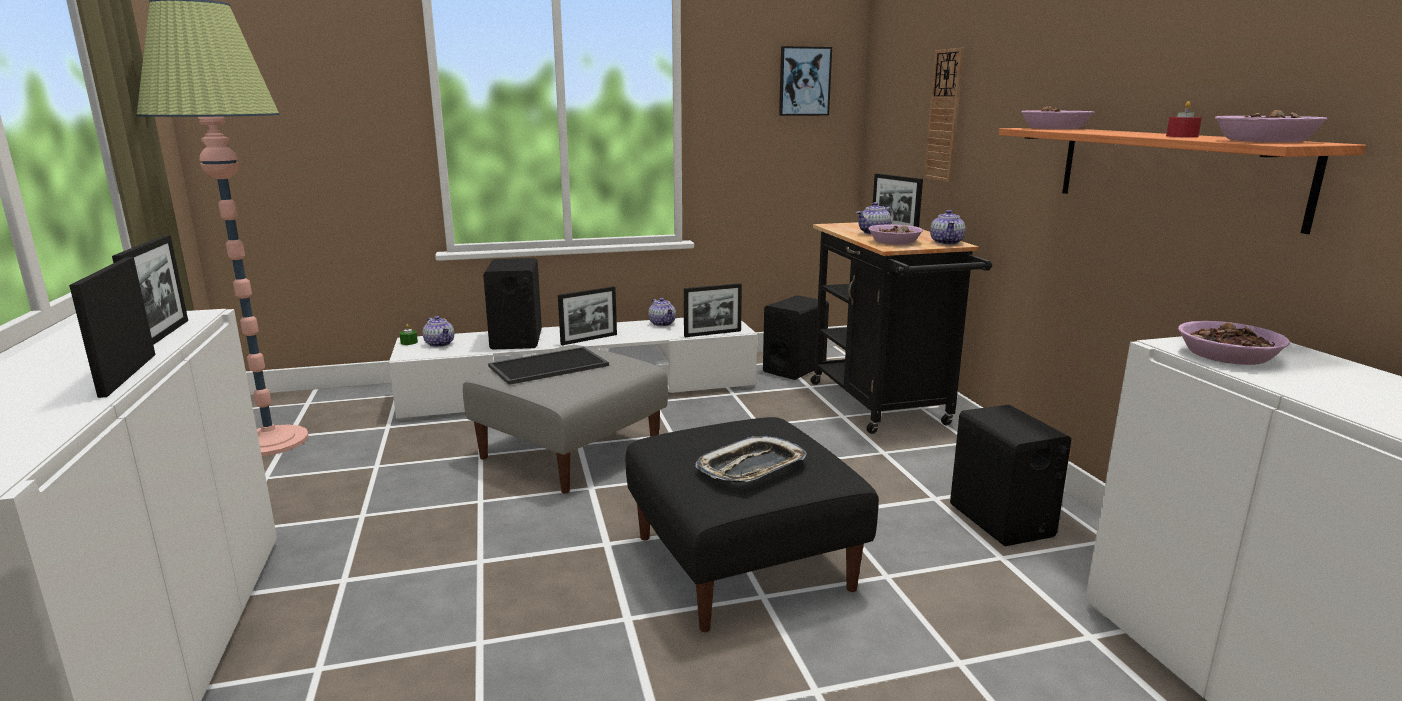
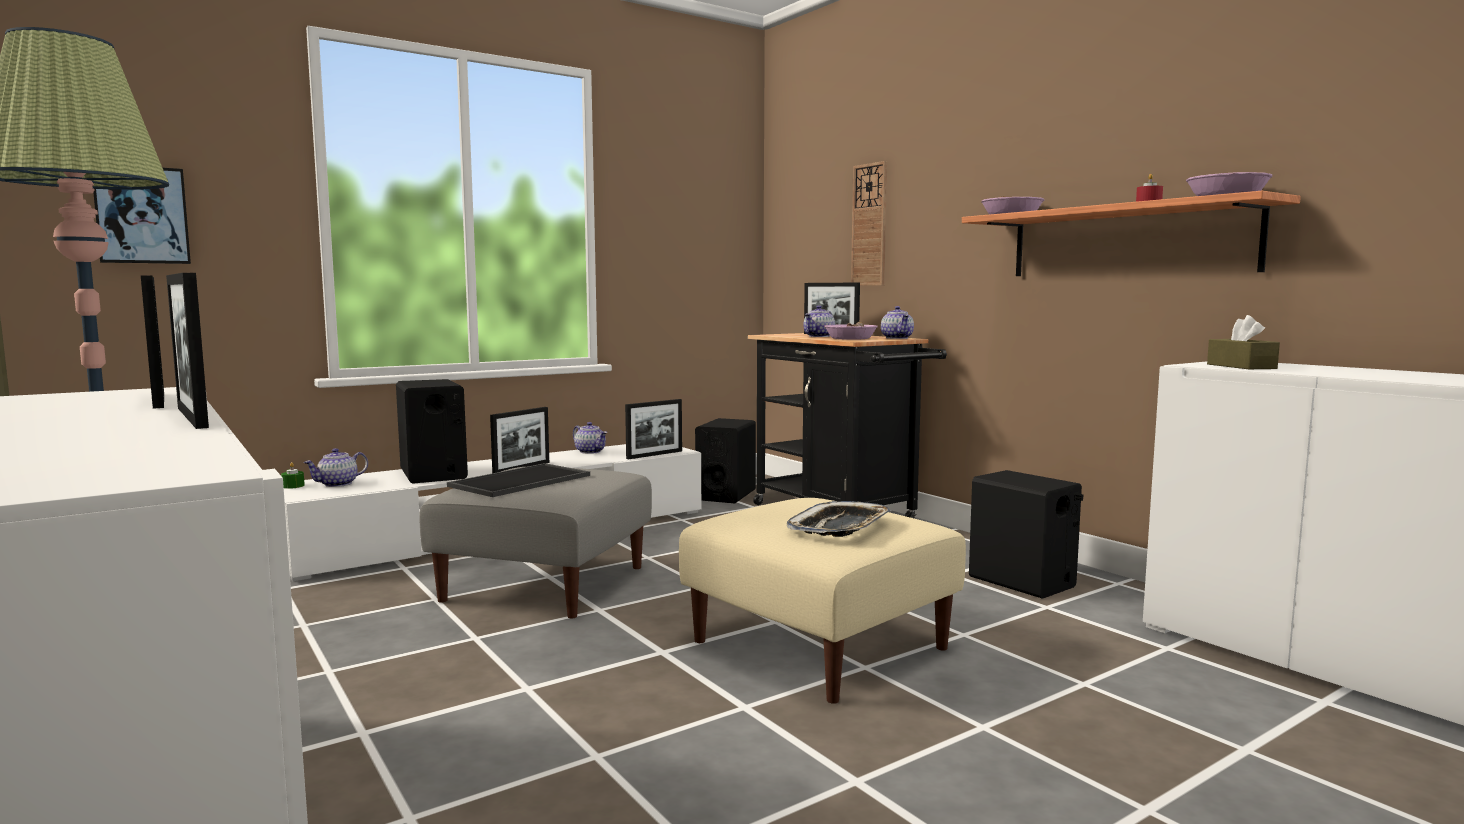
camera: 20 degrees left, 10 degrees down
teapot [423,316,454,347] -> teapot turned 105 degrees clockwise [304,448,368,487]
black ottoman [626,417,879,632] -> beige ottoman [679,498,966,704]
picture [779,46,832,116] -> picture moved to [93,168,191,264]
bowl [1178,321,1290,365] -> brown tissue box [1207,315,1280,369]

